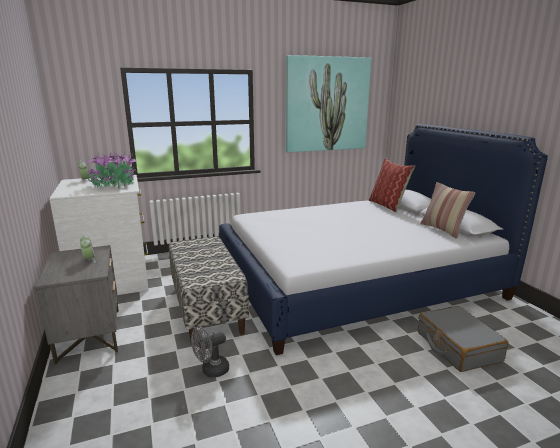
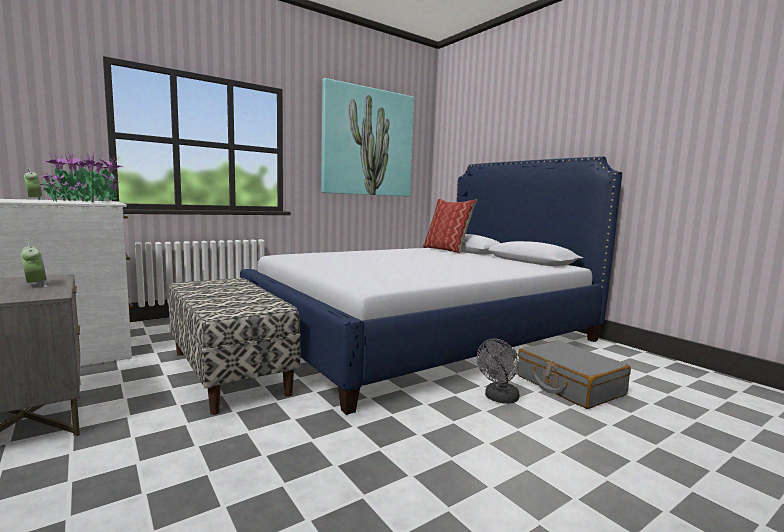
camera: 15 degrees left, 10 degrees down
grey fan [191,326,229,377] -> grey fan moved to [477,339,519,404]
pillow [421,182,475,238] -> none

